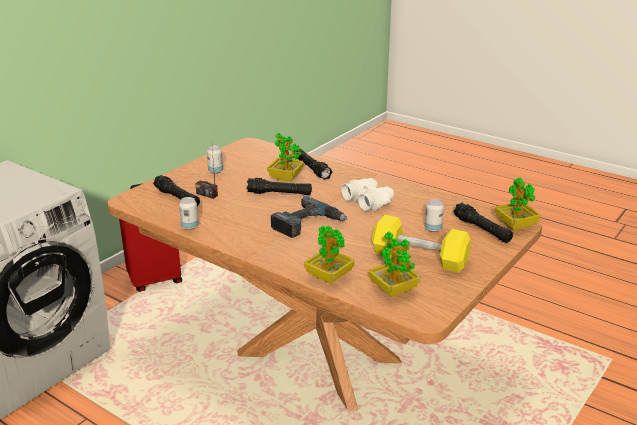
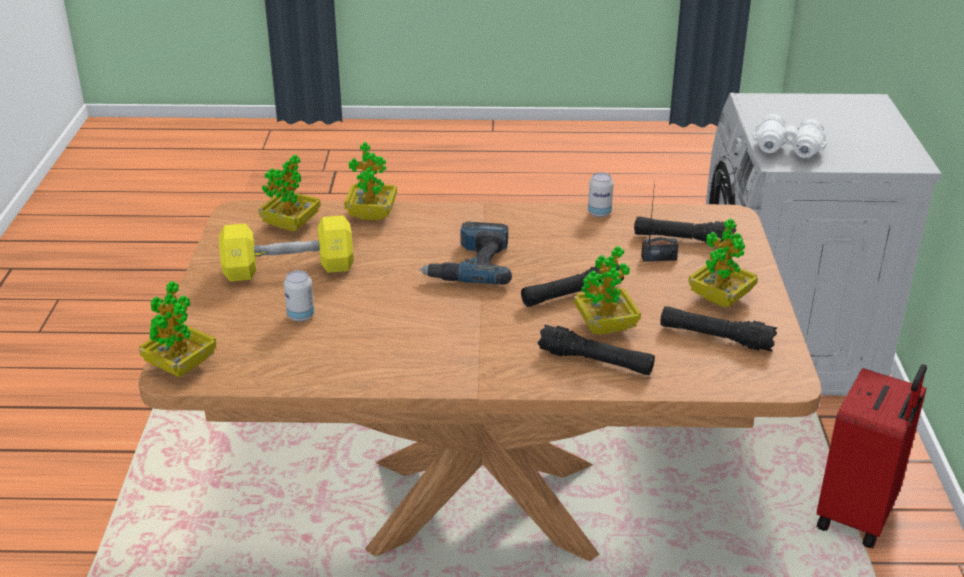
camera: 145 degrees right, 5 degrees up
can [207,145,223,174] -> potted plant [688,218,758,307]
white binoculars [341,178,394,211] -> white binoculars moved to [753,114,827,158]
black flashlight [453,203,513,243] -> black flashlight moved to [660,306,777,352]

